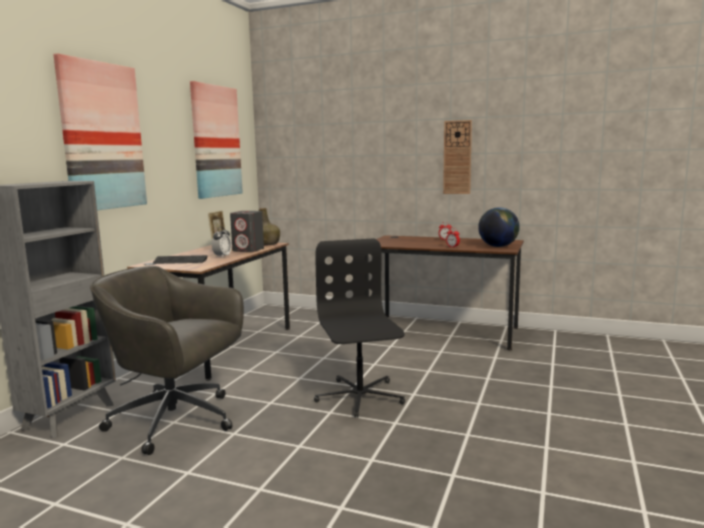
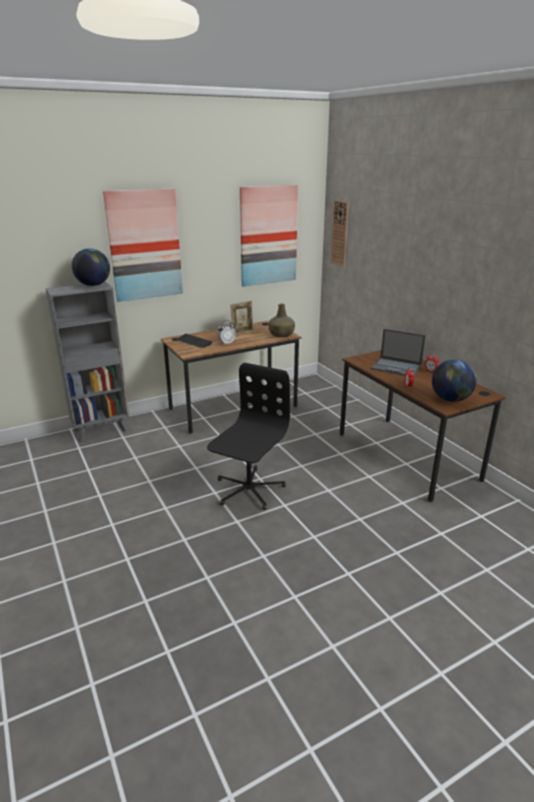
camera: 40 degrees right, 15 degrees up
grey office chair [90,266,244,455] -> none
grey speaker [230,211,264,252] -> none
wall clock [443,120,472,194] -> wall clock moved to [331,200,349,267]
none -> globe [72,248,110,286]
none -> laptop [371,329,426,376]

